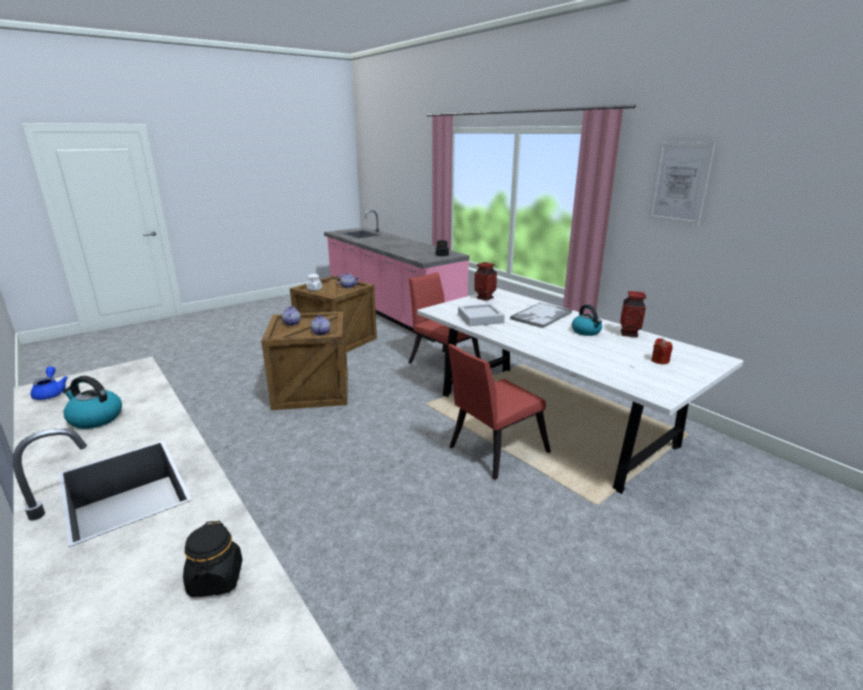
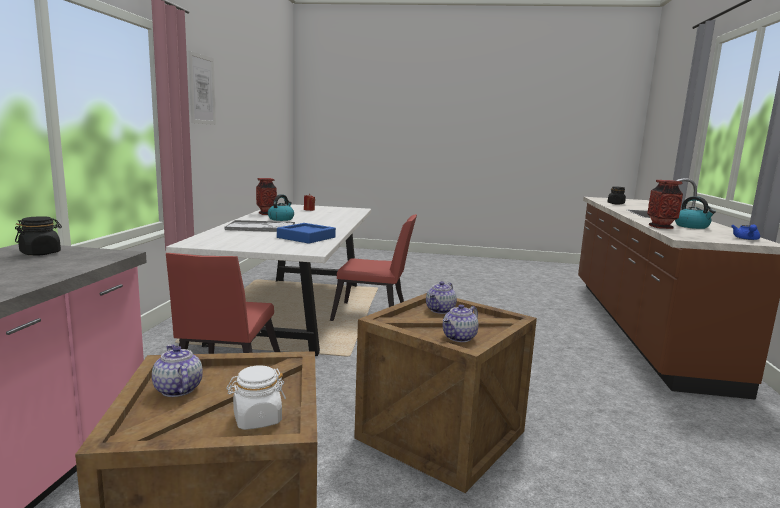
camera: 135 degrees left, 10 degrees down
grey tray [458,303,505,326] -> blue tray [277,223,336,244]
vase [474,262,497,301] -> vase moved to [647,180,683,229]

